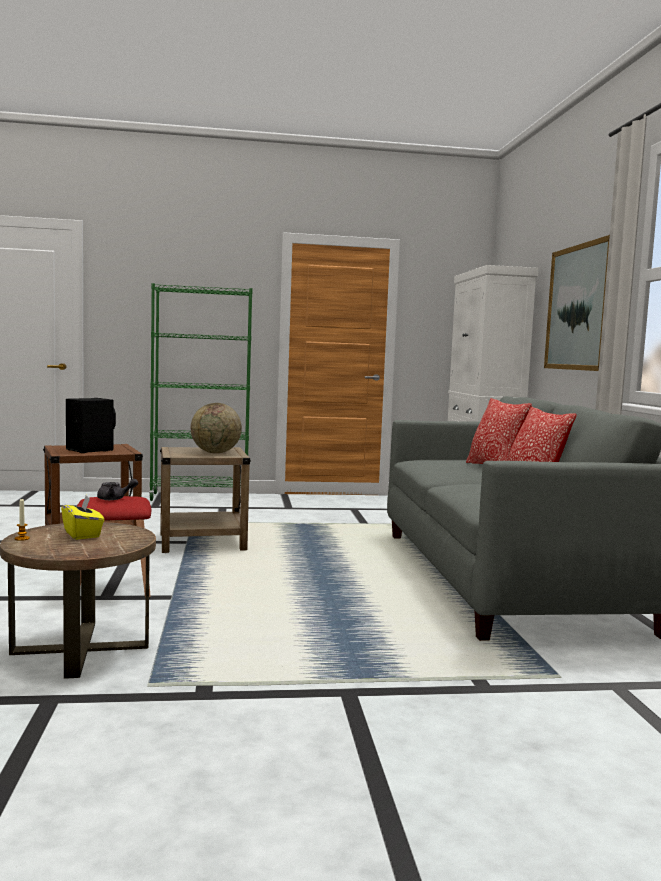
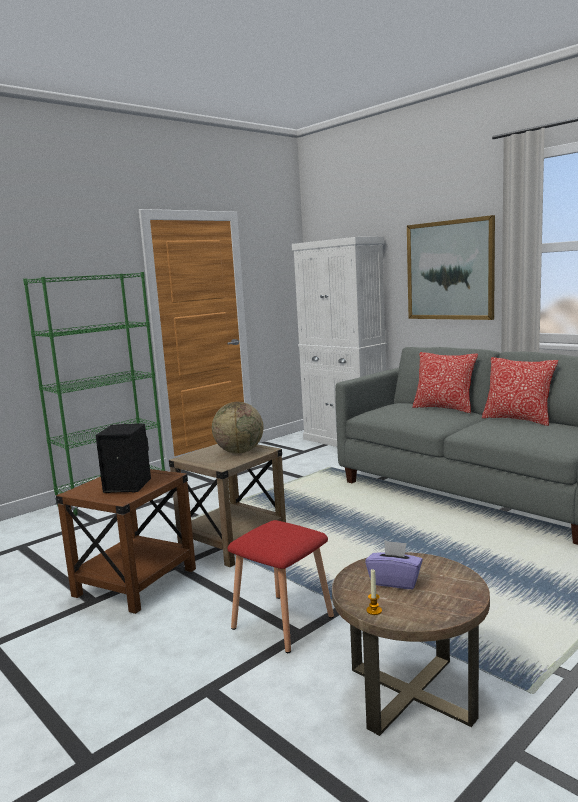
camera: 35 degrees left, 5 degrees up
yellow tissue box [61,496,104,540] -> purple tissue box [365,540,423,589]
grey teapot [97,479,138,500] -> none

